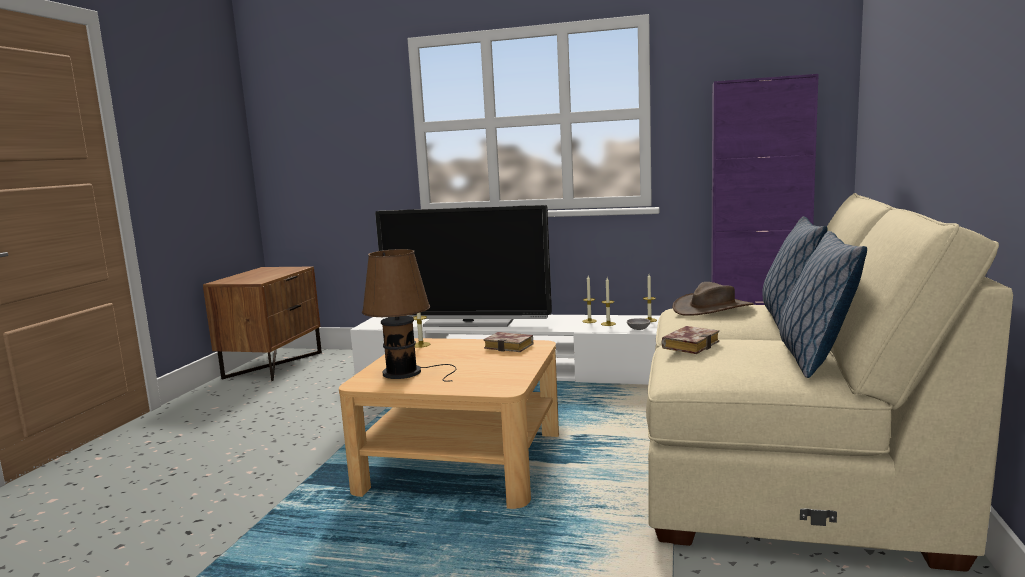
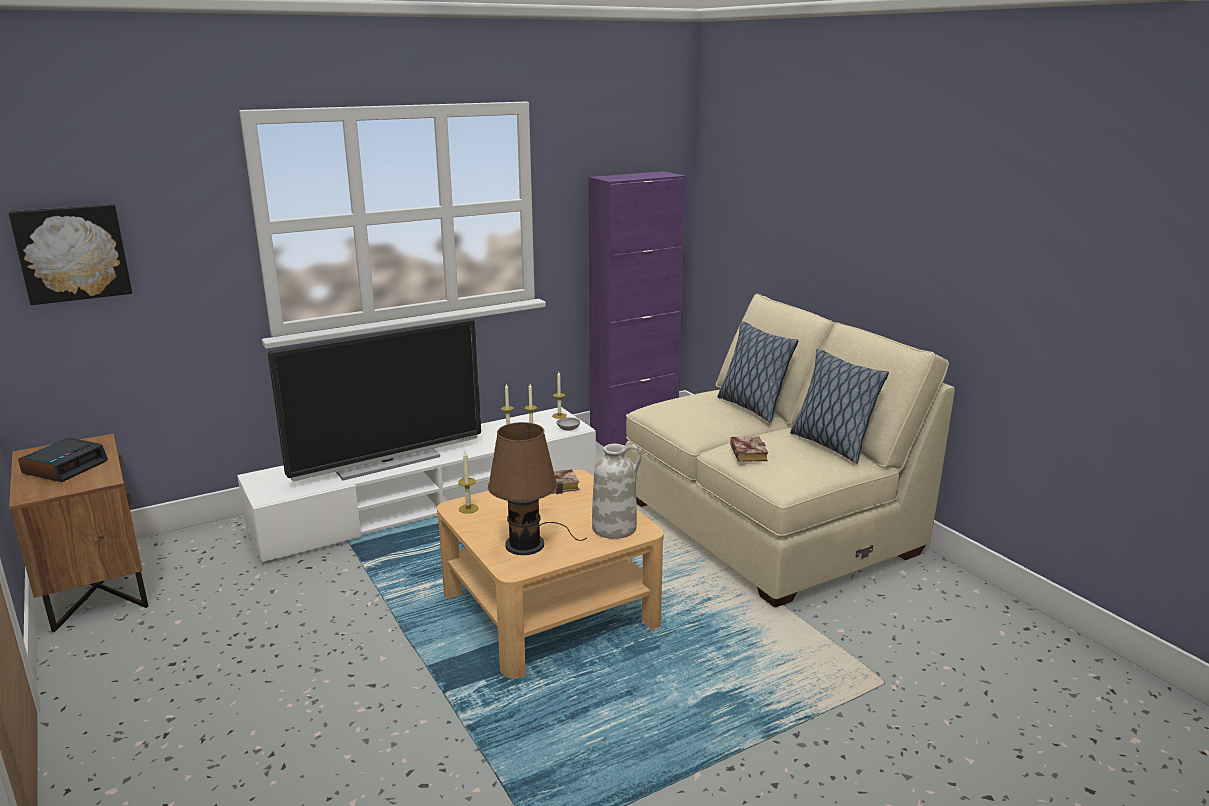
camera: 45 degrees left, 10 degrees up
brown hat [672,282,754,316] -> none
none -> picture [9,204,132,305]
none -> alarm clock [18,438,108,482]
none -> white vase [592,444,642,539]

